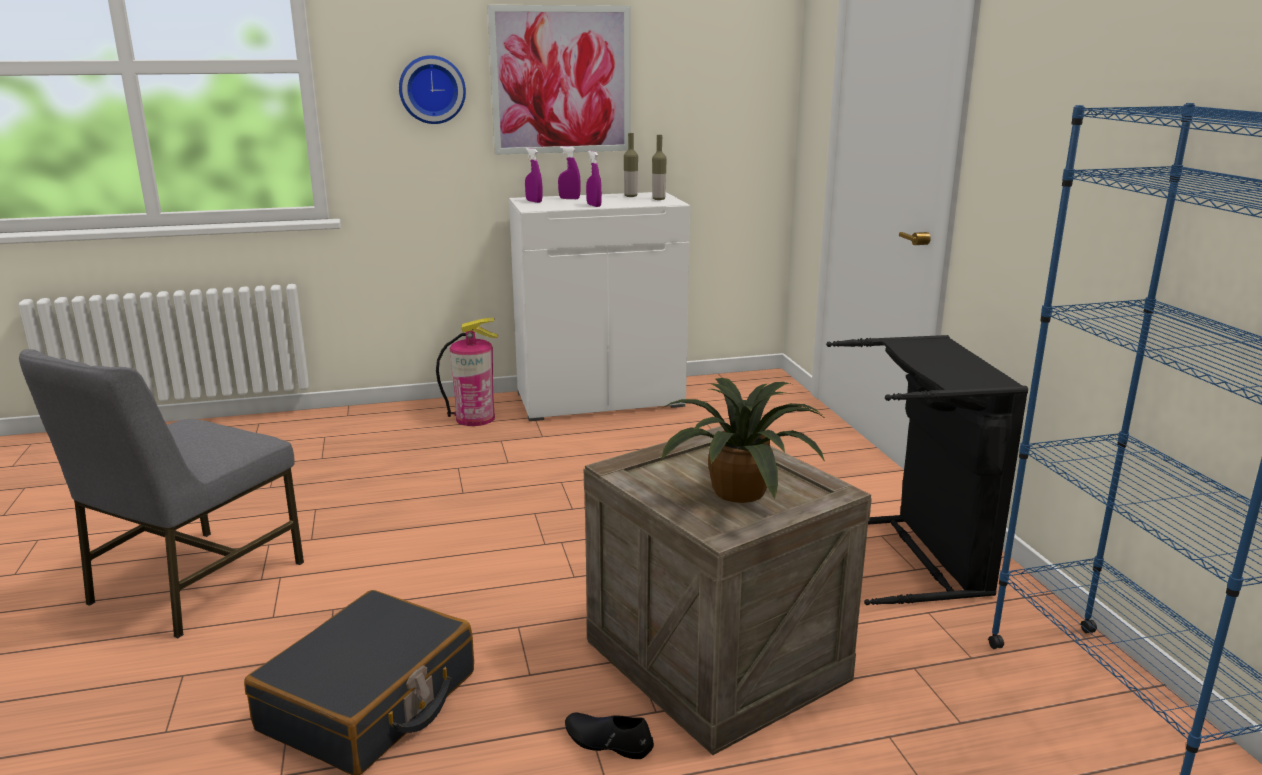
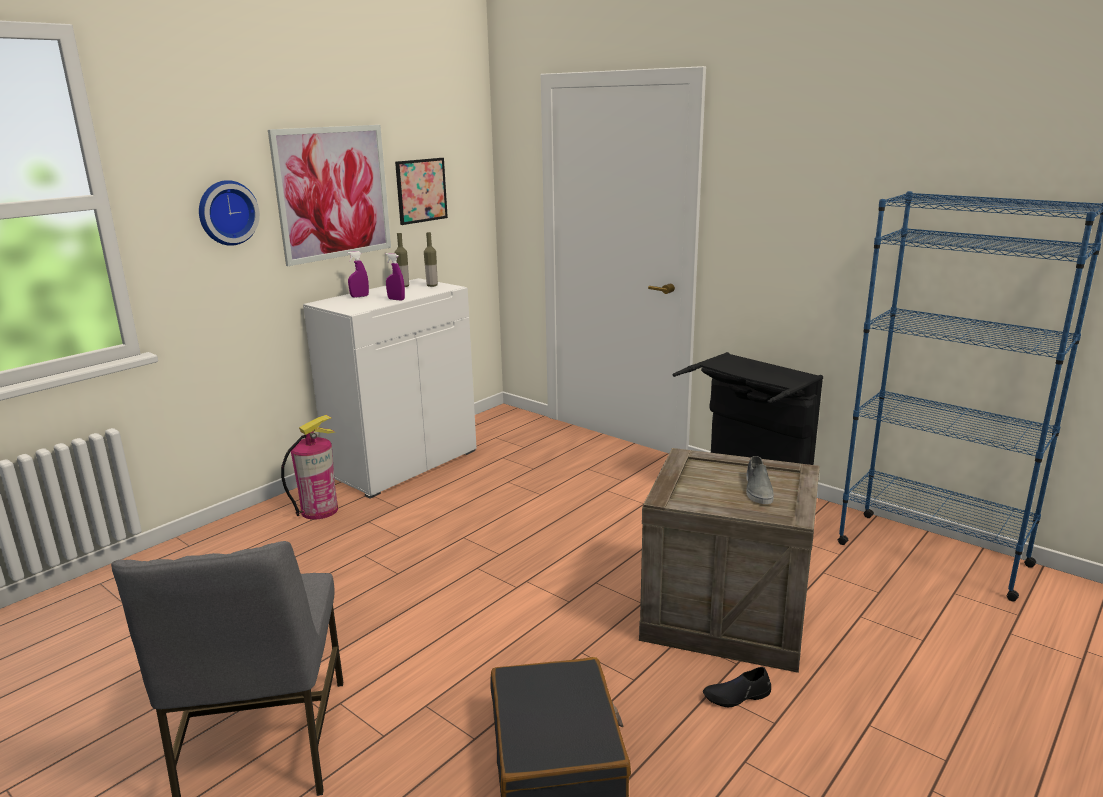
camera: 35 degrees left, 0 degrees up
purple spray bottle [525,148,543,203] -> none
potted plant [661,378,826,503] -> grey shoe [746,456,774,504]
none -> picture [395,158,448,225]

